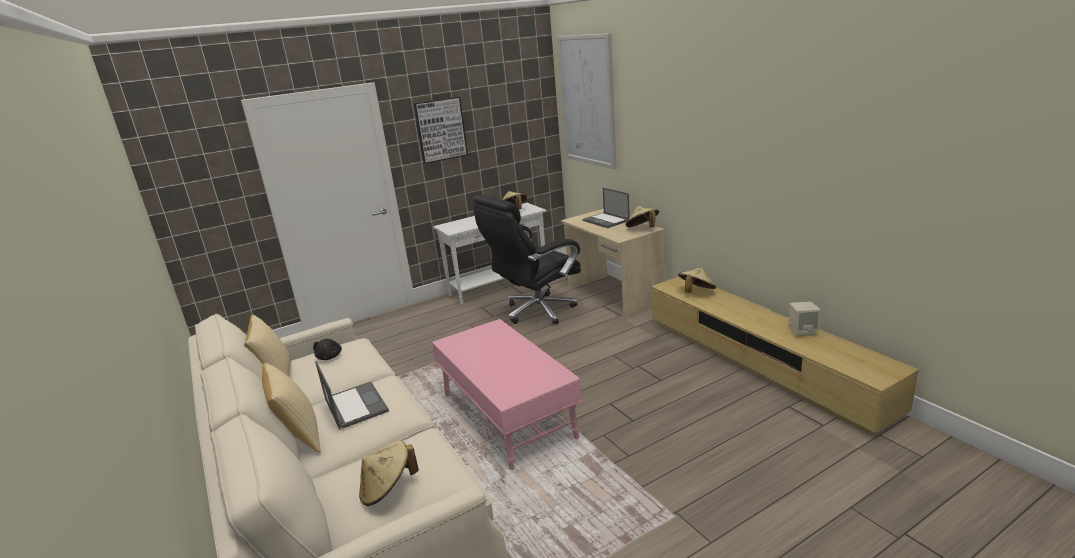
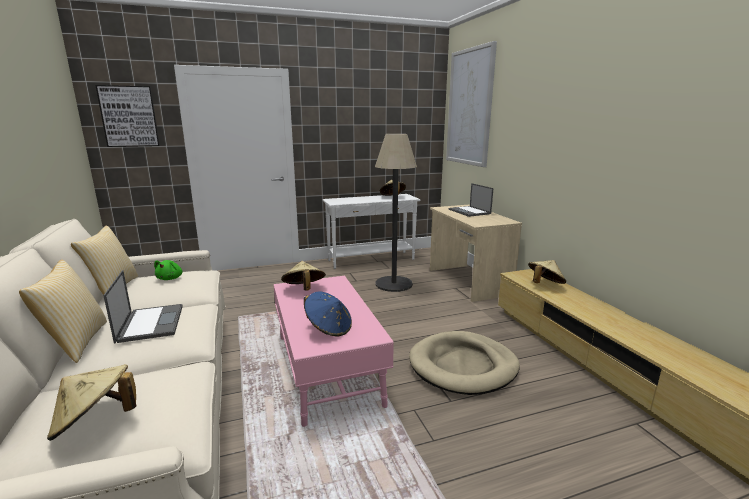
camera: 10 degrees right, 5 degrees down
black plush toy [313,339,342,360] -> green plush toy [154,260,182,280]
picture [414,96,468,164] -> picture moved to [95,85,160,147]
black office chair [472,195,581,324] -> floor lamp [375,134,417,292]
beige hat [625,206,659,227] -> beige hat moved to [281,261,326,291]
beige speaker [789,302,821,336] -> none
none -> blue hat [304,291,352,337]
none -> beige dog bed [409,331,520,395]

